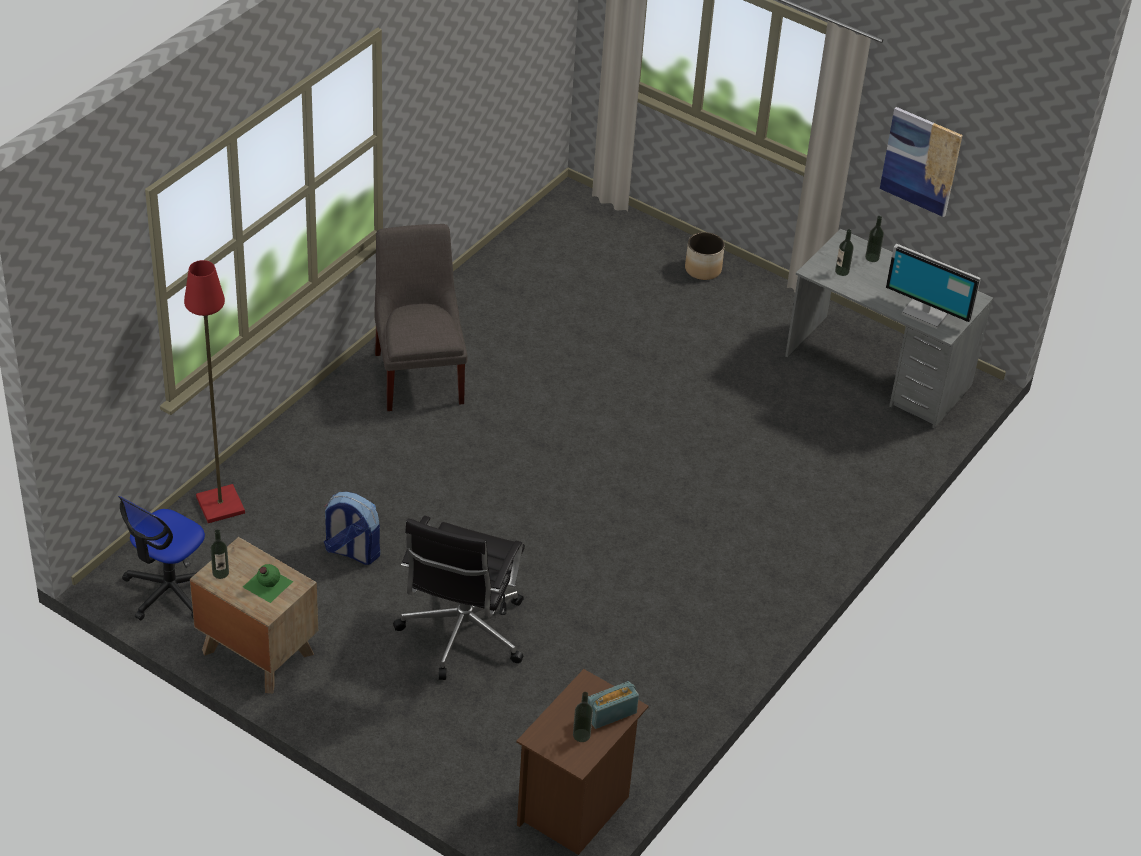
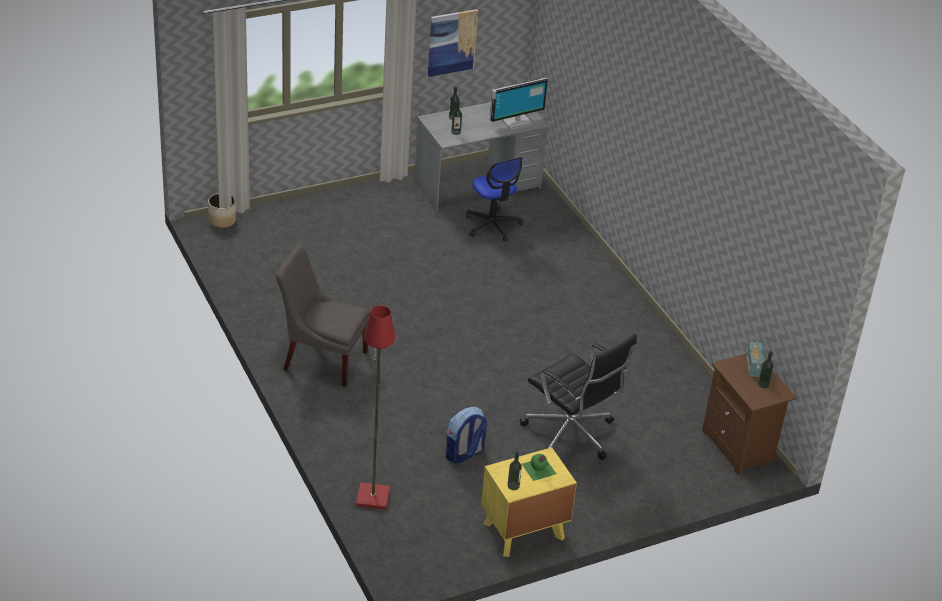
camera: 60 degrees left, 5 degrees down
office chair [118,496,205,621] -> office chair moved to [466,157,523,242]
brown nightstand [190,537,318,693] -> yellow nightstand [481,447,577,557]
planter [685,232,725,280] -> planter moved to [208,193,236,228]

